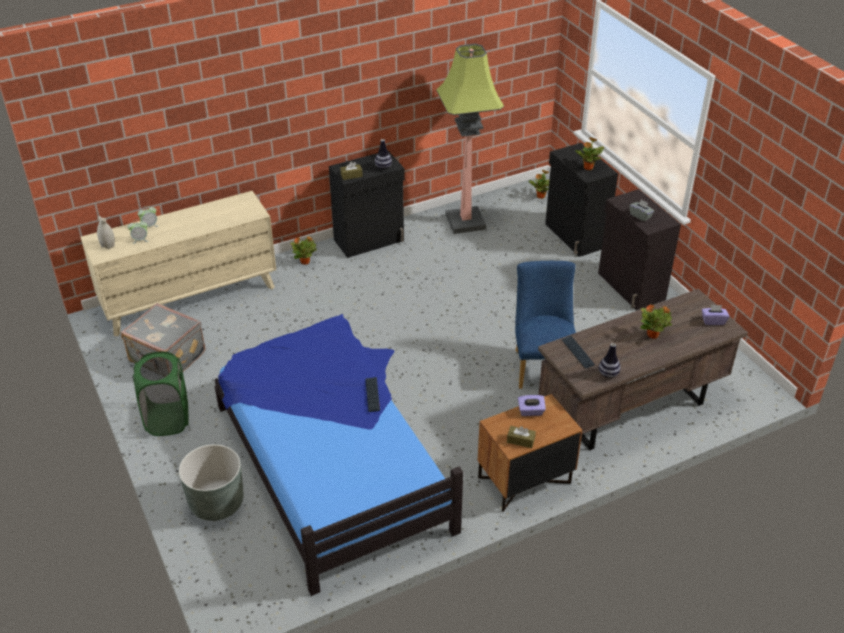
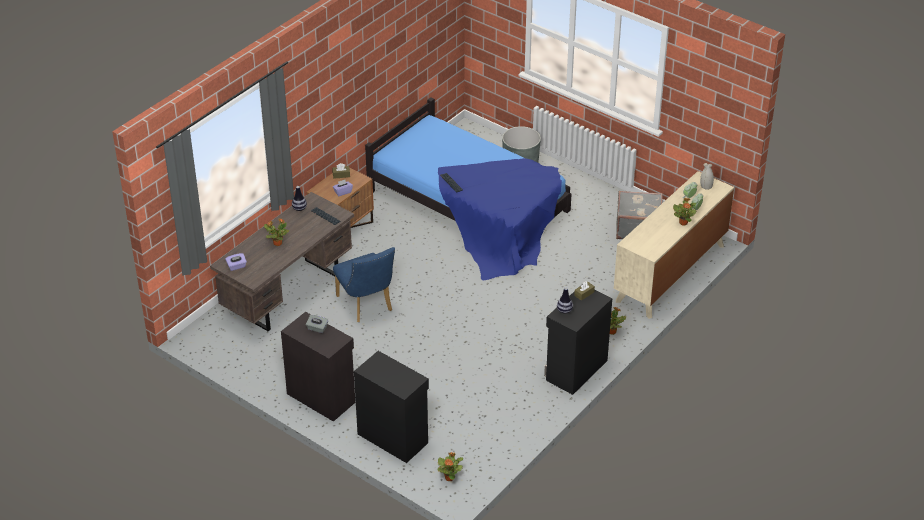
camera: 155 degrees right, 0 degrees up
green laundry basket [133,352,188,436] -> none
floor lamp [436,44,504,234] -> none
potted plant [576,137,604,170] -> potted plant moved to [673,198,697,225]

